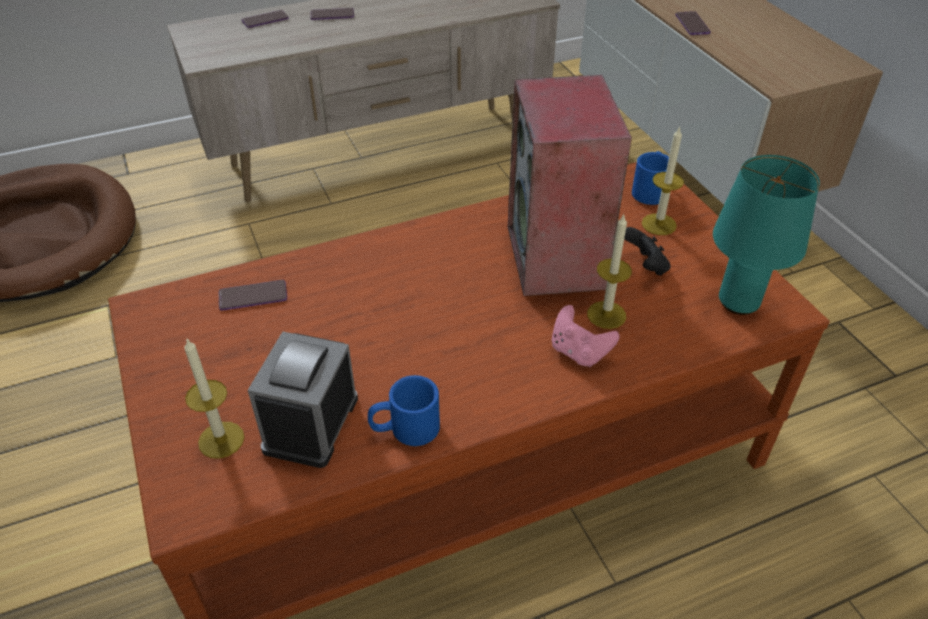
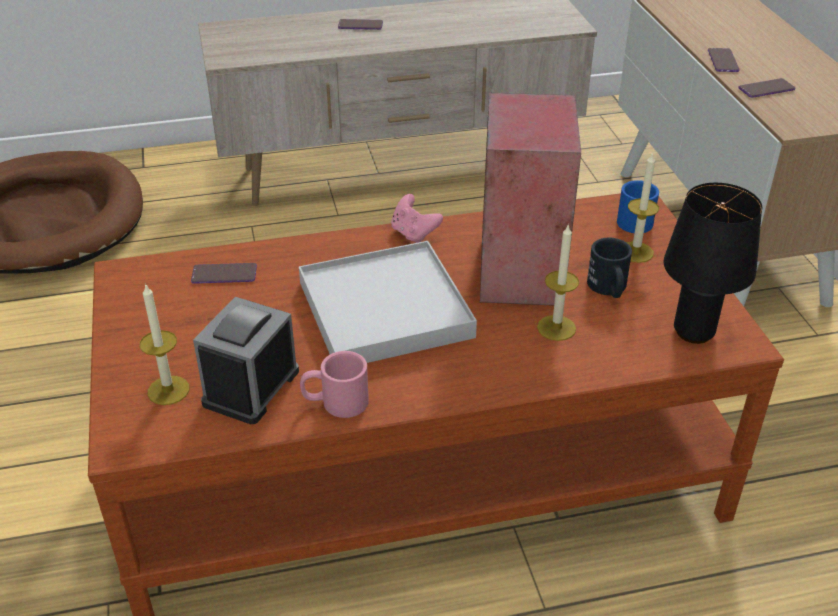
camera: 10 degrees right, 5 degrees down
phone [241,10,289,28] -> phone moved to [738,78,795,98]
blue mug [368,375,440,446] -> pink mug [300,351,369,418]
pink game controller [552,305,620,367] -> pink game controller moved to [391,194,443,243]
black game controller [624,227,671,276] -> black mug [587,238,632,298]
turquoise table lamp [713,155,820,315] -> black table lamp [664,183,762,344]
none -> white tray [299,241,477,363]

